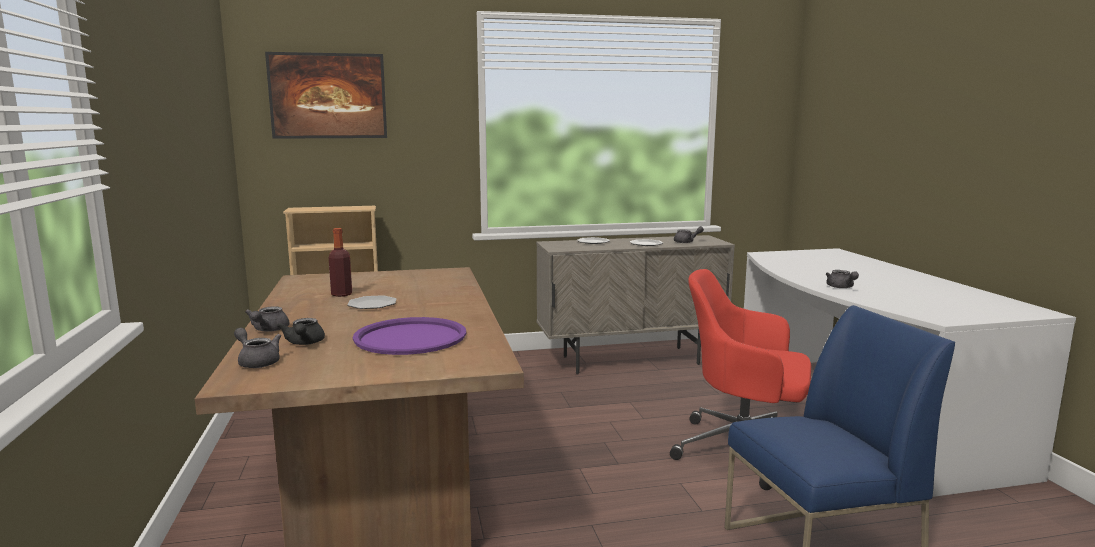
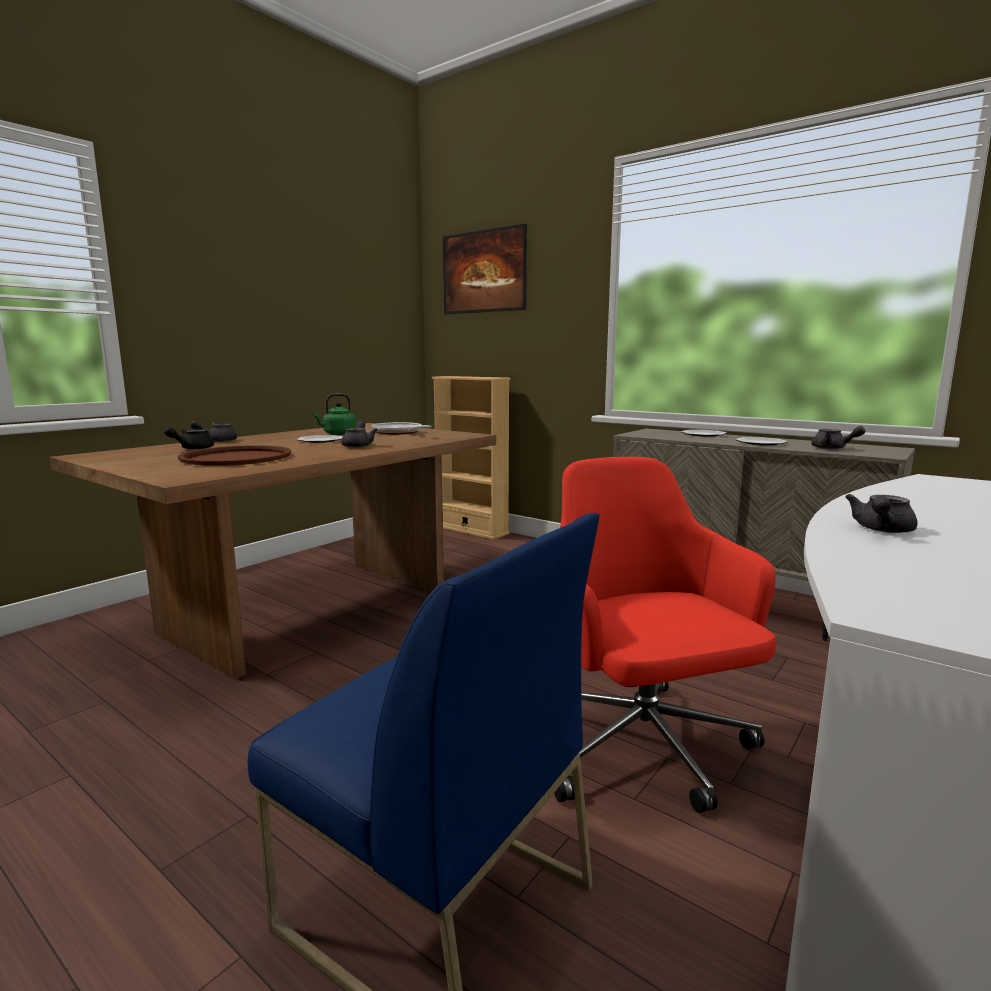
camera: 50 degrees right, 0 degrees up
grey teapot [234,328,281,368] -> grey teapot moved to [341,421,377,448]
bottle [329,228,352,297] -> green kettle [312,393,356,435]
purple tray [353,317,466,355] -> brown tray [178,445,291,466]
none -> frying pan [372,422,431,435]

